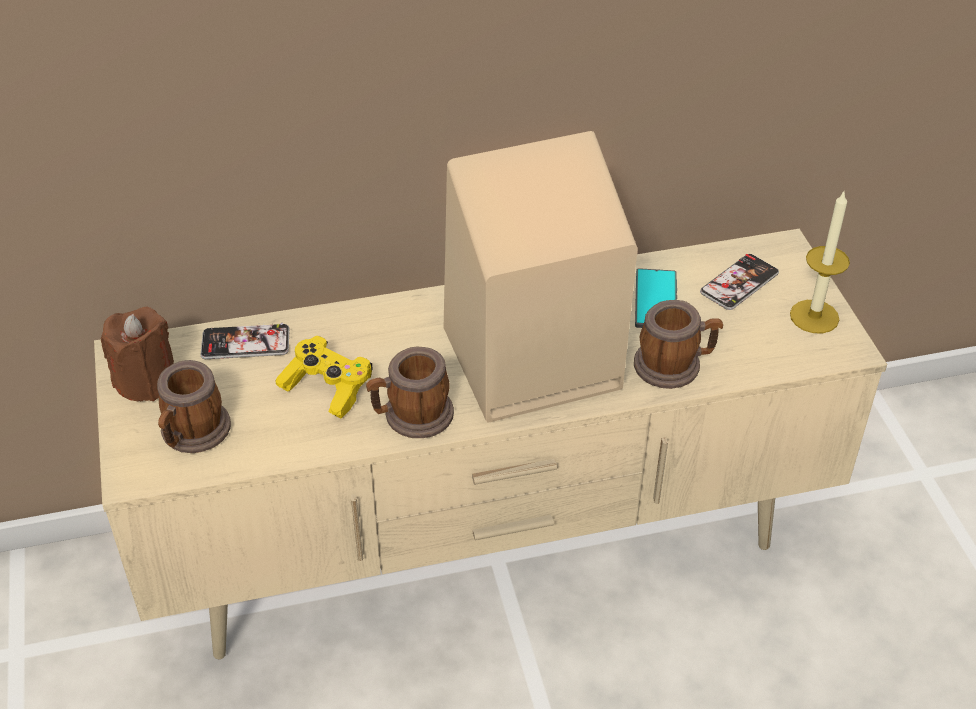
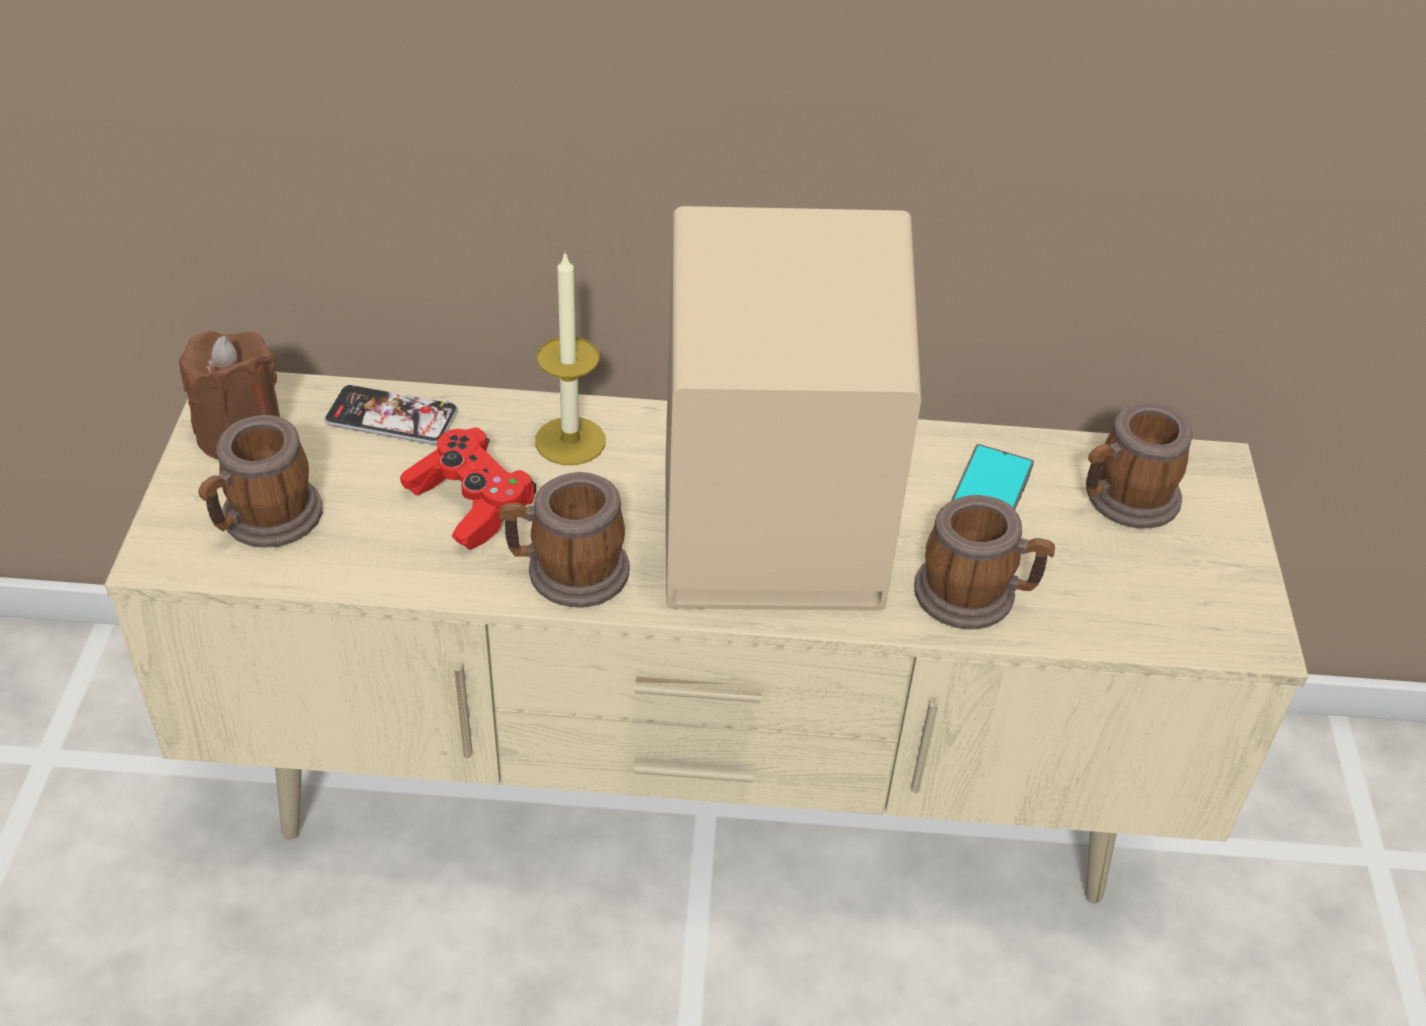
camera: 15 degrees right, 0 degrees up
yellow game controller [275,336,373,419] -> red game controller [400,427,536,550]
phone [700,254,779,310] -> mug [1086,402,1193,528]
candle [790,190,850,334] -> candle moved to [535,251,606,465]

